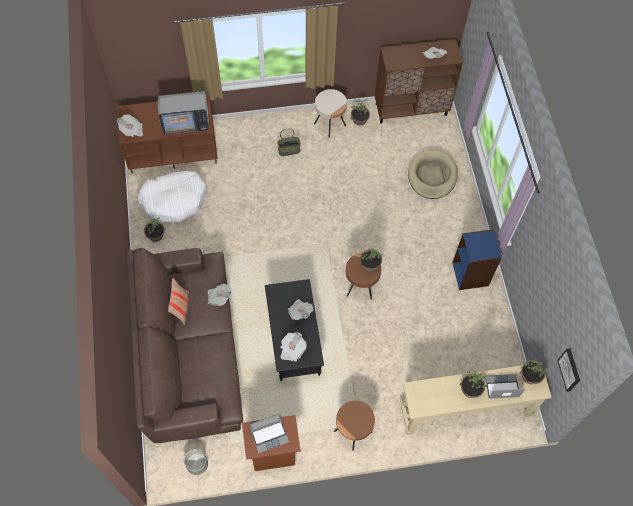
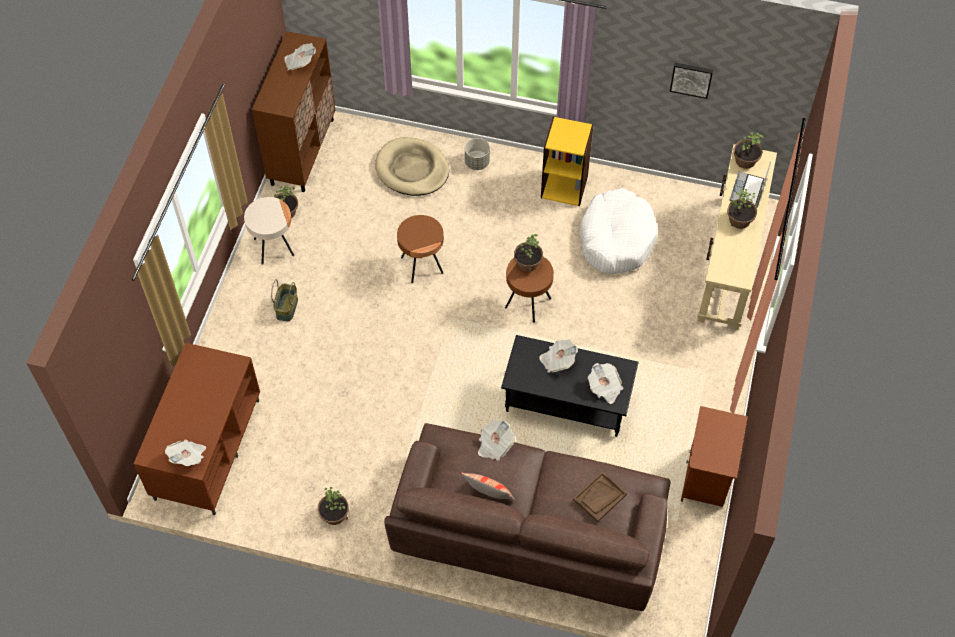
camera: 65 degrees left, 5 degrees down
white dog bed [138,171,208,223] -> white dog bed moved to [580,188,658,275]
television [158,91,209,134] -> none
grey planter [184,449,208,475] -> grey planter moved to [465,138,490,170]
laptop [250,413,289,453] -> none
brown side table [334,401,375,451] -> brown side table moved to [397,215,444,283]
blue bookcase [452,229,502,290] -> yellow bookcase [541,117,594,206]
picture [557,349,580,392] -> picture moved to [670,63,713,99]
none -> brown tray [573,471,627,522]

